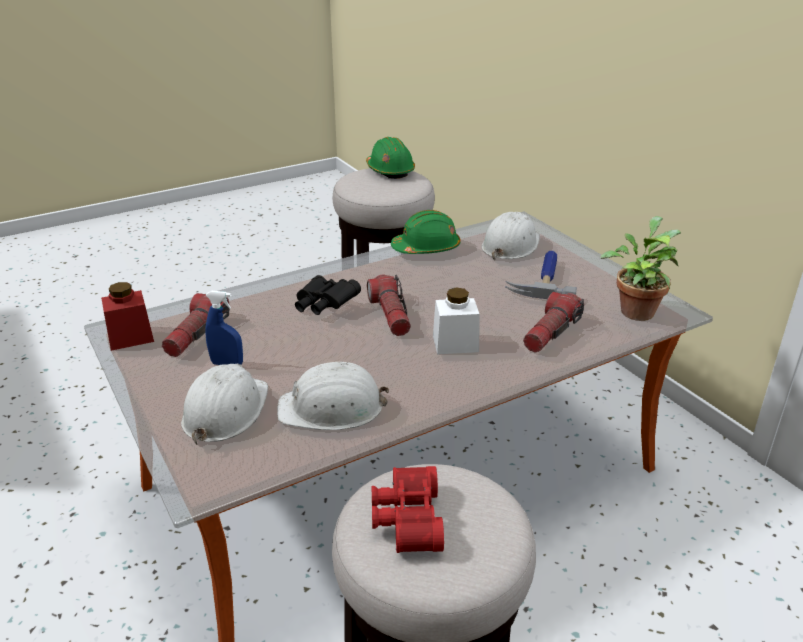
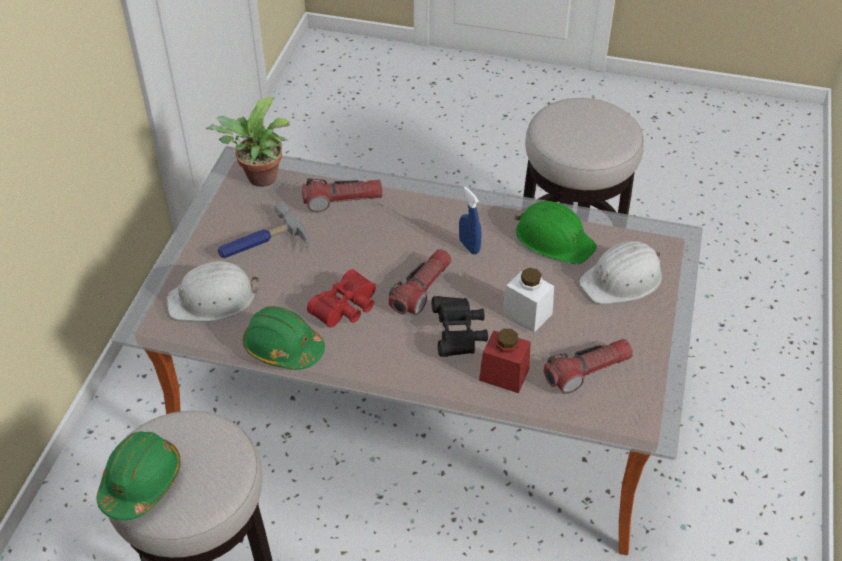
camera: 135 degrees left, 15 degrees up
red jar [101,282,154,351] -> red jar moved to [479,329,531,393]
blue spray bottle [205,291,243,365] -> blue spray bottle moved to [459,186,481,254]
white hard hat [277,362,389,430] -> green hard hat [514,201,597,264]
red binoculars [372,466,444,553] -> red binoculars moved to [307,269,376,328]
white jar [433,288,480,354] -> white jar moved to [502,268,554,332]

